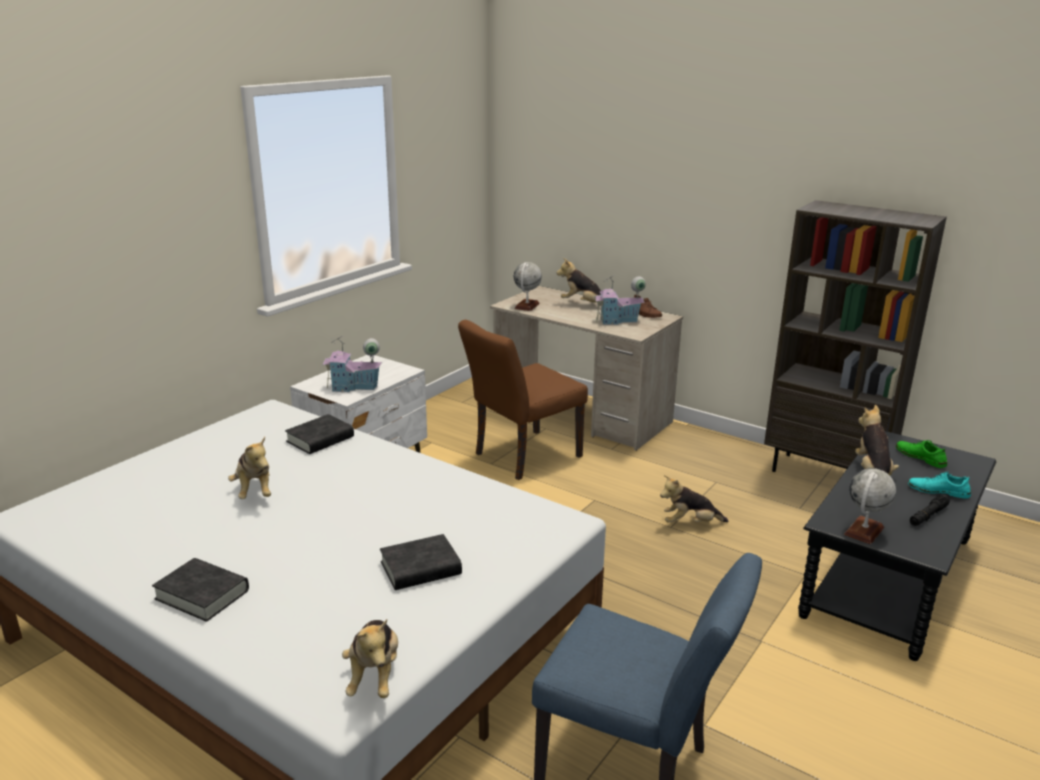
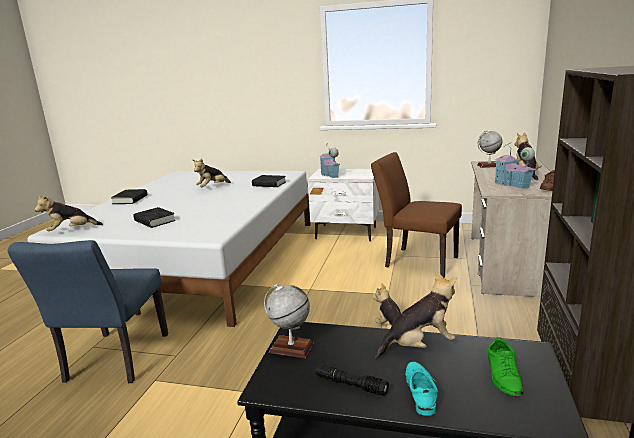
camera: 70 degrees right, 5 degrees down
green shoe [896,440,947,468] -> green shoe turned 150 degrees clockwise [488,337,523,396]

